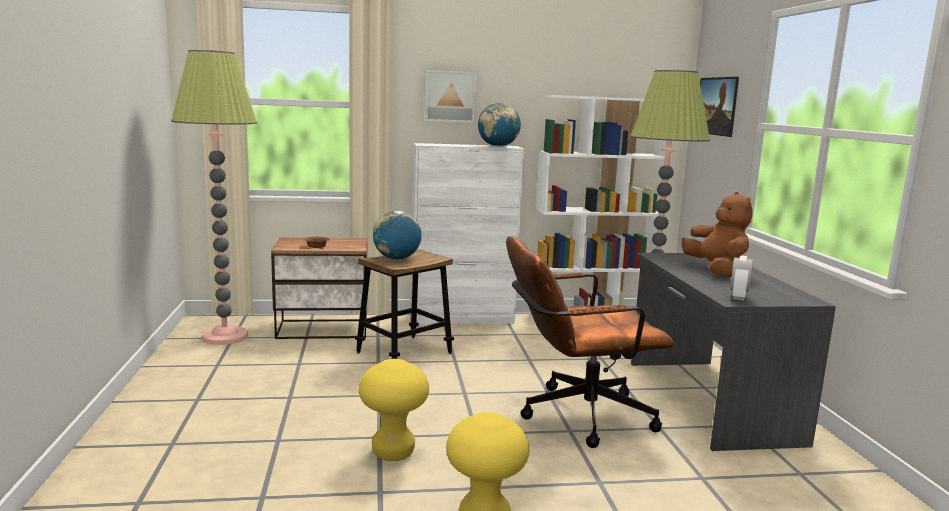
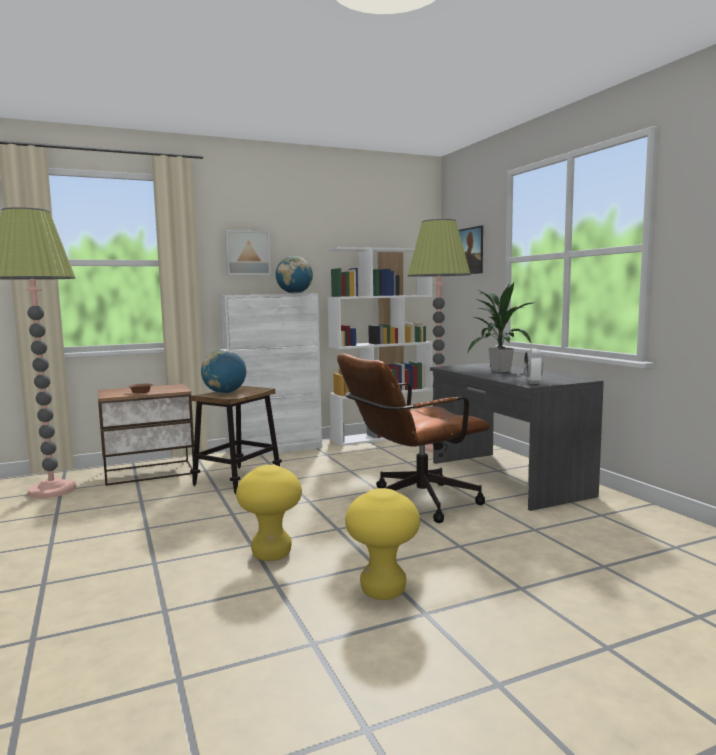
camera: 15 degrees left, 5 degrees down
brown plush toy [682,192,752,277] -> potted plant [467,283,540,373]

